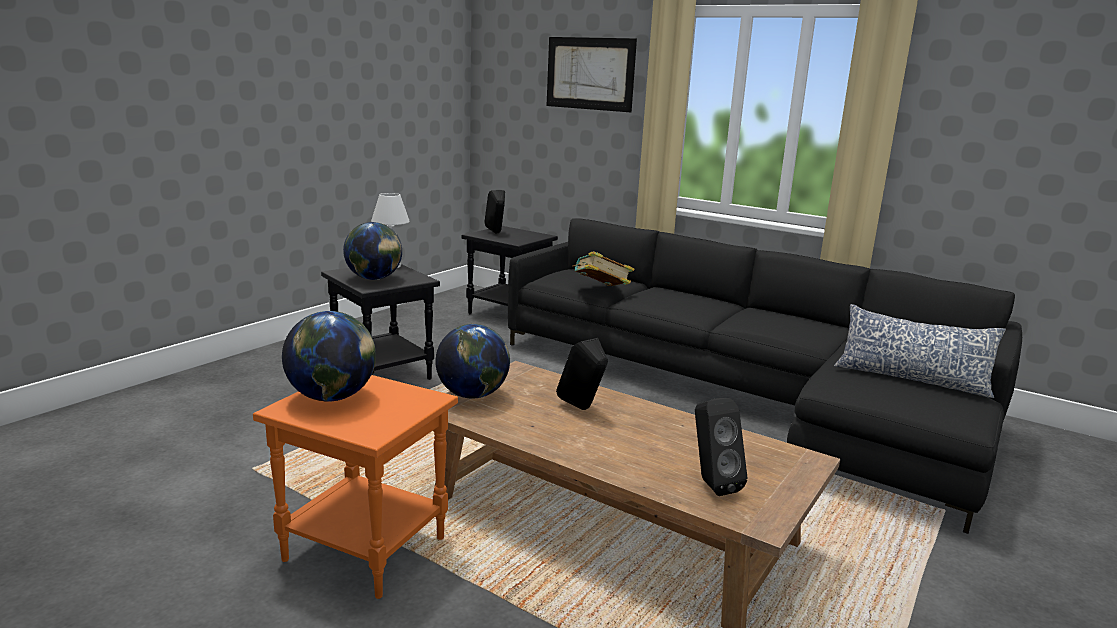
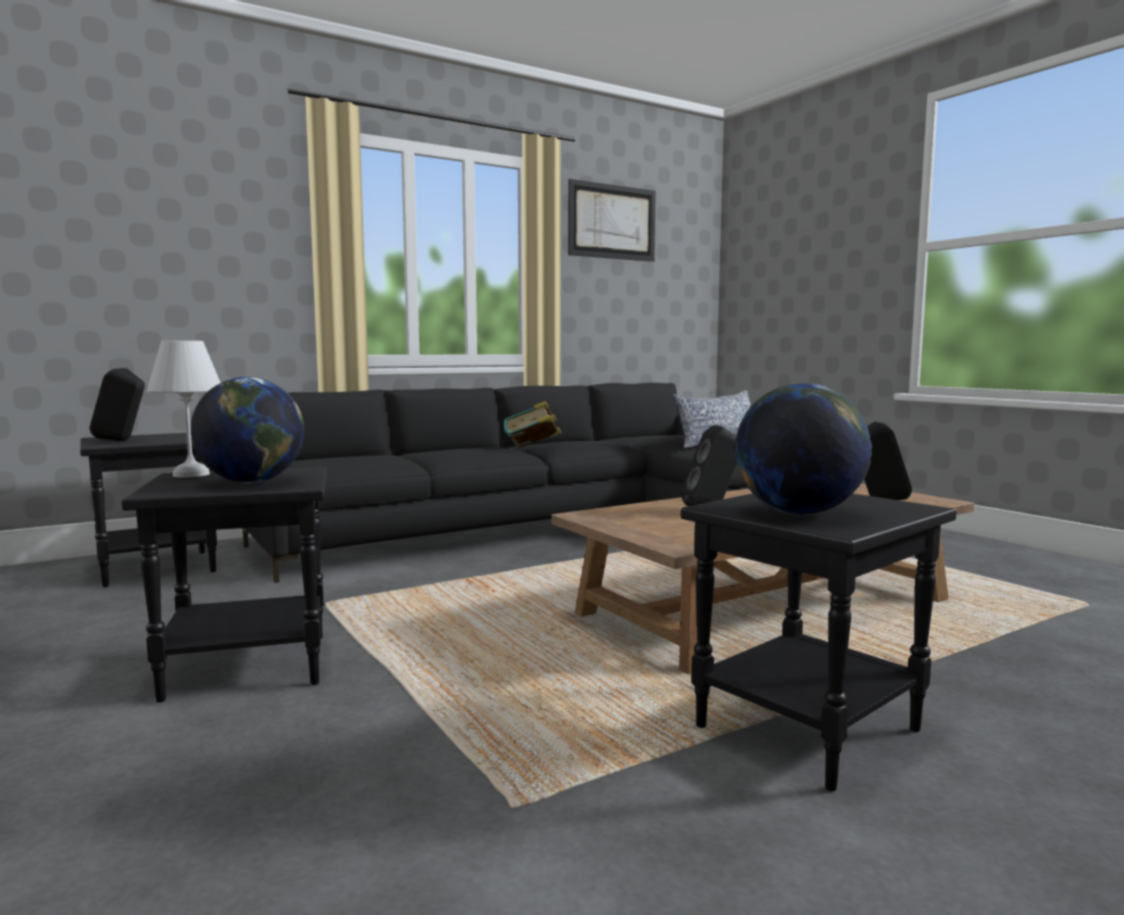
camera: 65 degrees left, 10 degrees down
orange side table [253,375,458,599] -> black side table [681,493,957,791]
globe [435,324,510,399] -> none
picture [547,37,637,112] -> picture moved to [568,179,656,262]
book [572,251,635,286] -> book moved to [504,401,561,447]

